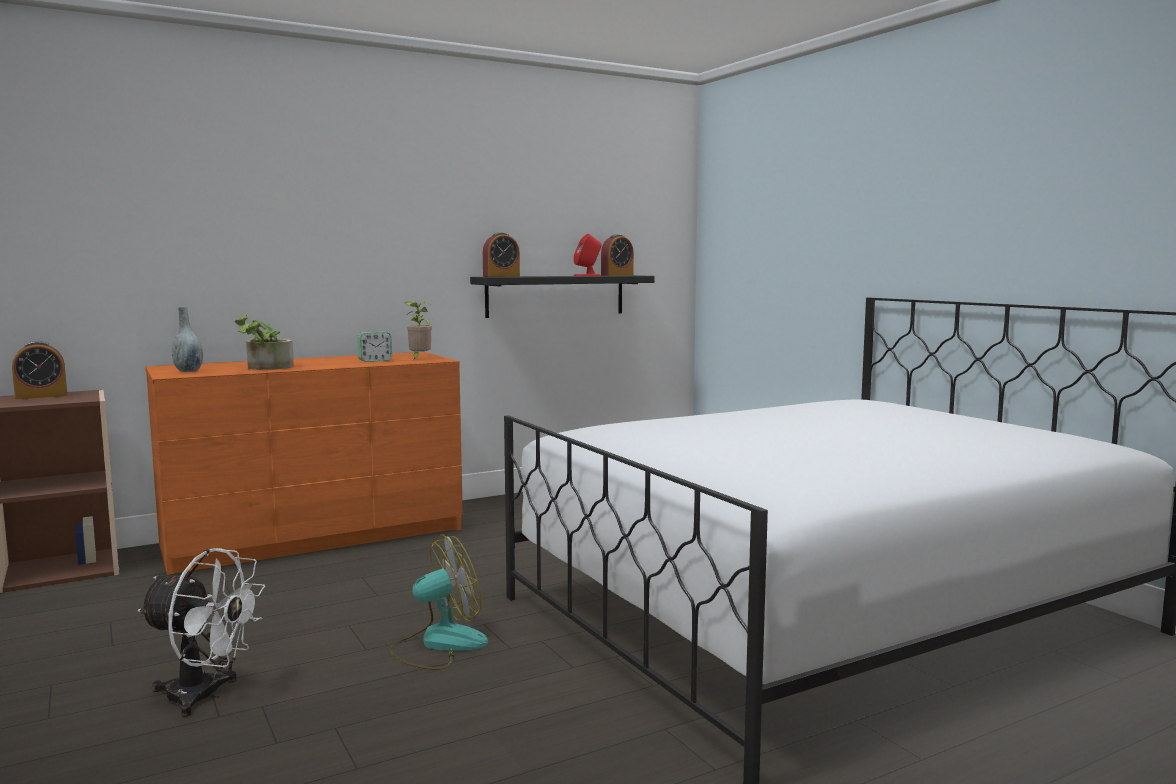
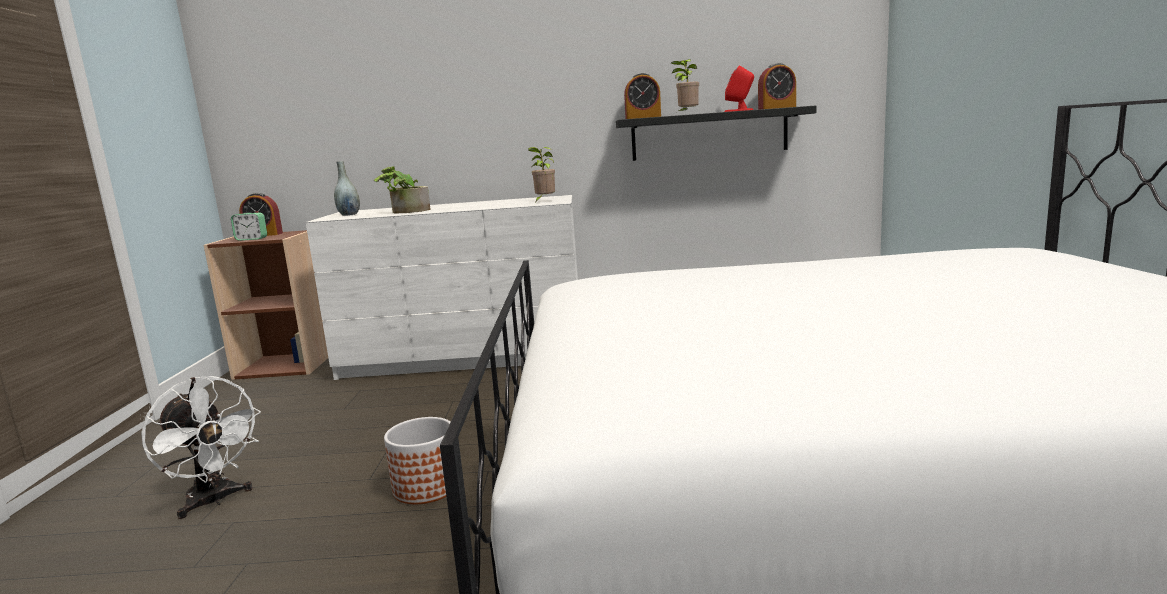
camera: 30 degrees right, 5 degrees up
orange dresser [145,352,463,575] -> white dresser [305,195,578,380]
alarm clock [357,331,392,362] -> alarm clock moved to [231,213,267,241]
fan [390,535,488,670] -> planter [384,417,451,504]
none -> potted plant [671,59,699,112]

